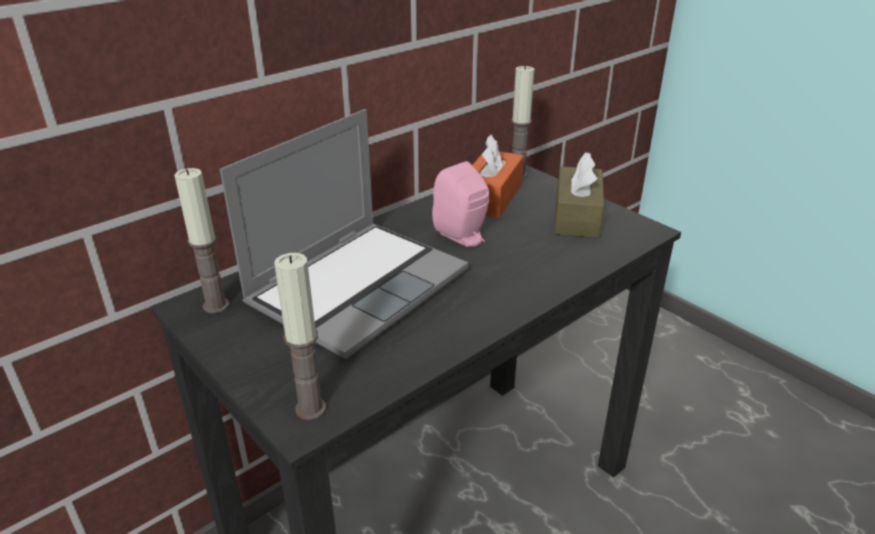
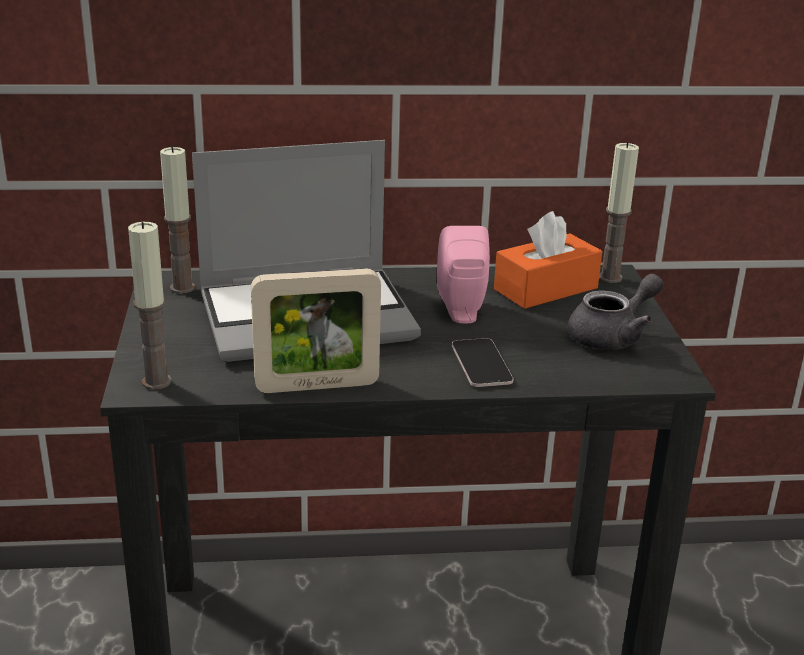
camera: 35 degrees right, 5 degrees down
brown tissue box [554,152,604,238] -> grey teapot [568,274,663,350]
none -> picture frame [251,269,381,393]
none -> phone [452,338,514,387]

